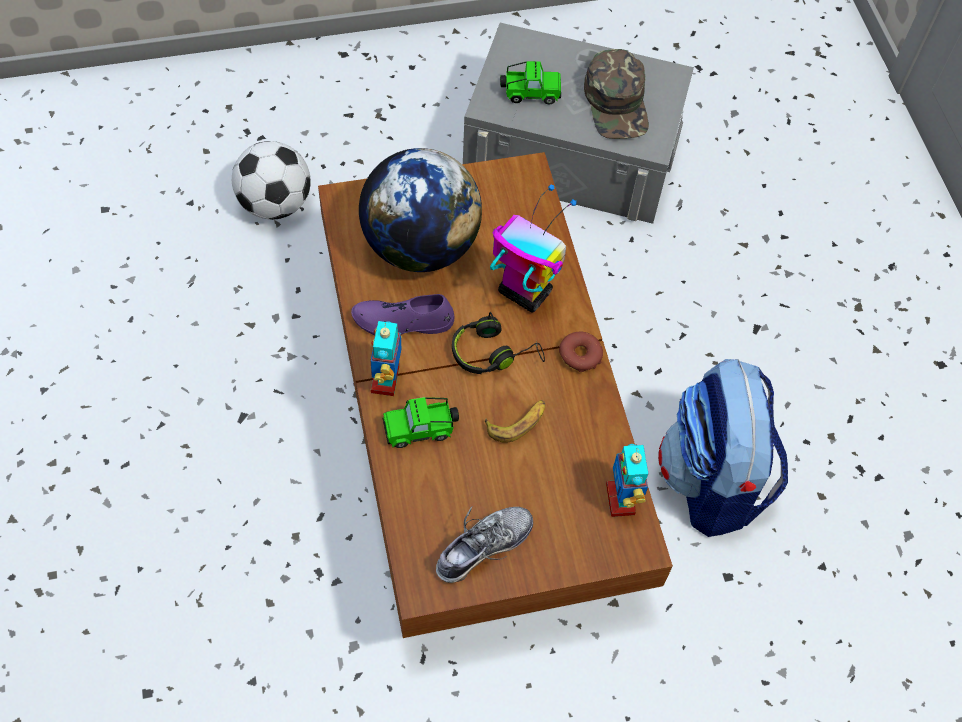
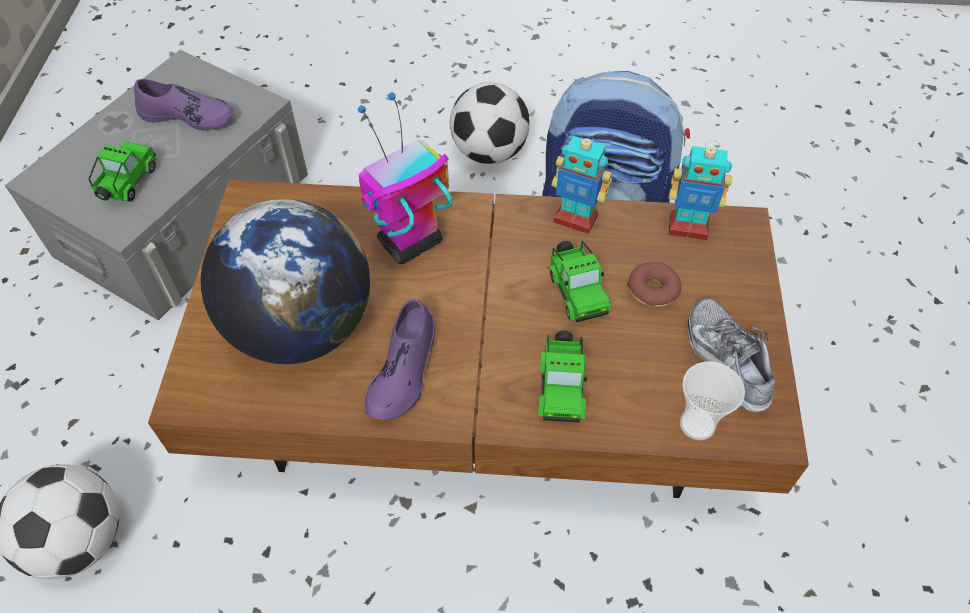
camera: 70 degrees left, 5 degrees down
toy robot [371,321,401,396] -> toy robot moved to [551,131,612,234]
black headphones [452,312,545,374] -> none
banana [485,400,545,443] -> toy car [548,241,611,322]
donut [559,332,603,372] -> donut moved to [627,262,682,307]
green cap [584,49,649,139] -> purple shoe [135,79,234,131]
none -> football [450,82,530,164]
none -> cup [680,362,745,440]

